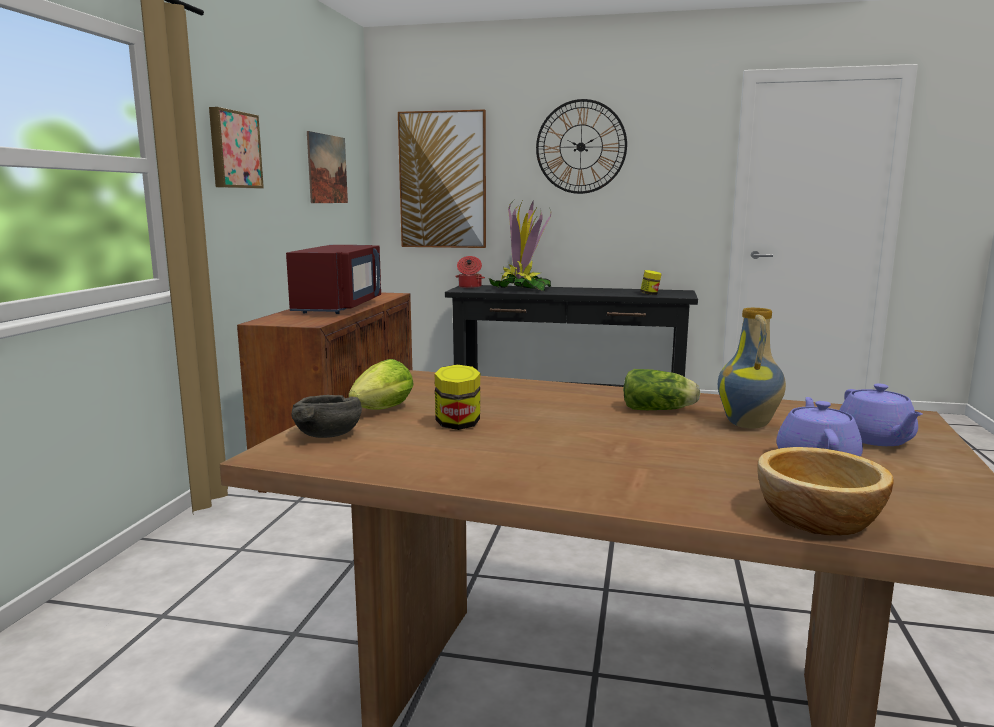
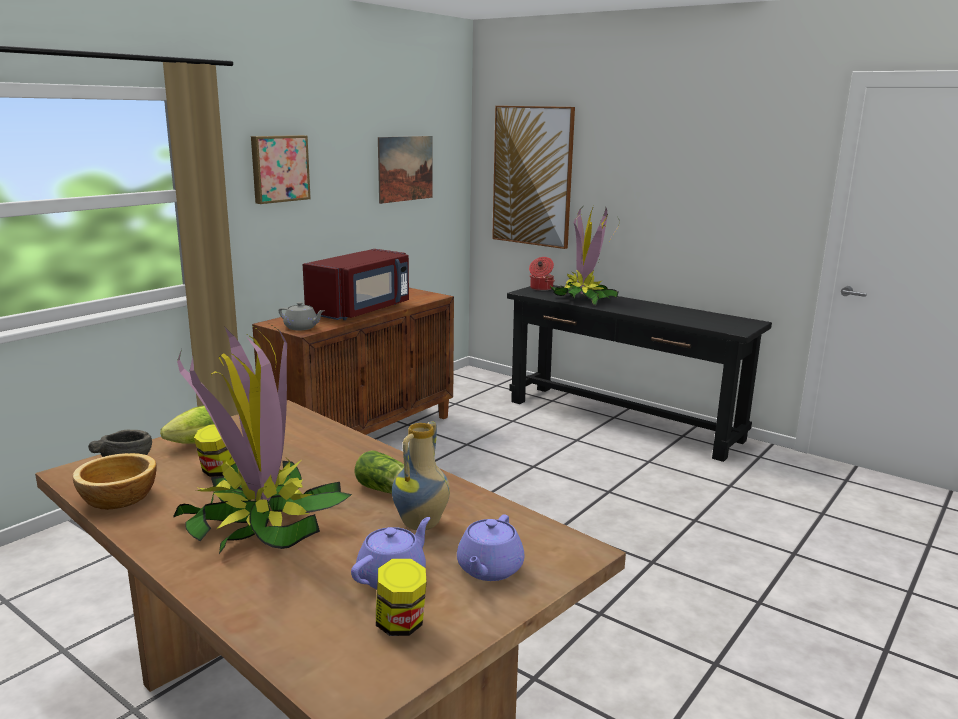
camera: 25 degrees right, 5 degrees up
wall clock [536,99,627,194] -> none
jar [640,270,662,295] -> jar moved to [376,559,427,636]
bowl [758,447,894,536] -> bowl moved to [72,453,157,510]
none -> potted plant [173,324,352,554]
none -> grey teapot [279,302,324,330]

